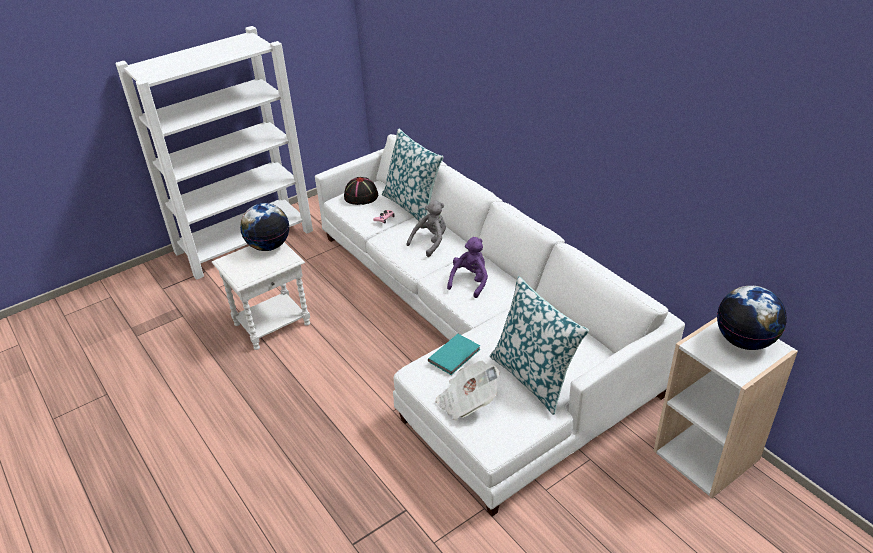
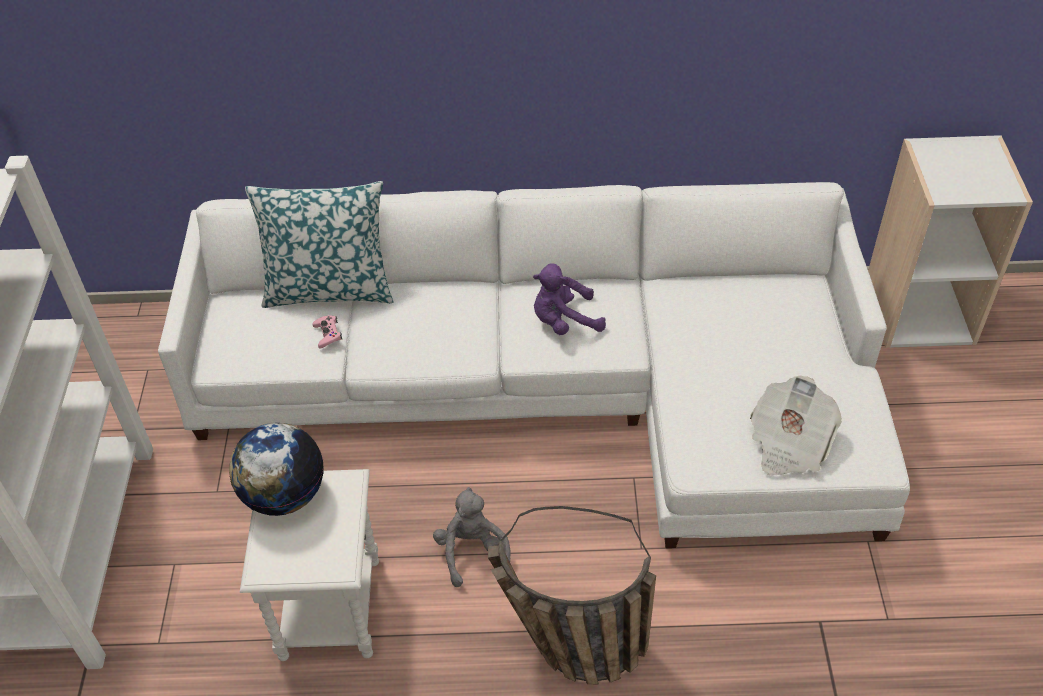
camera: 55 degrees left, 10 degrees up
black hat [344,177,378,205] -> none
grey plush toy [407,200,446,257] -> grey plush toy moved to [433,487,510,587]
turquoise book [428,334,481,375] -> none
purple plush toy [447,237,488,298] -> purple plush toy turned 75 degrees counterclockwise [533,263,606,335]
pillow [490,276,589,415] -> none
globe [717,286,787,350] -> none
none -> basket [488,506,656,684]

